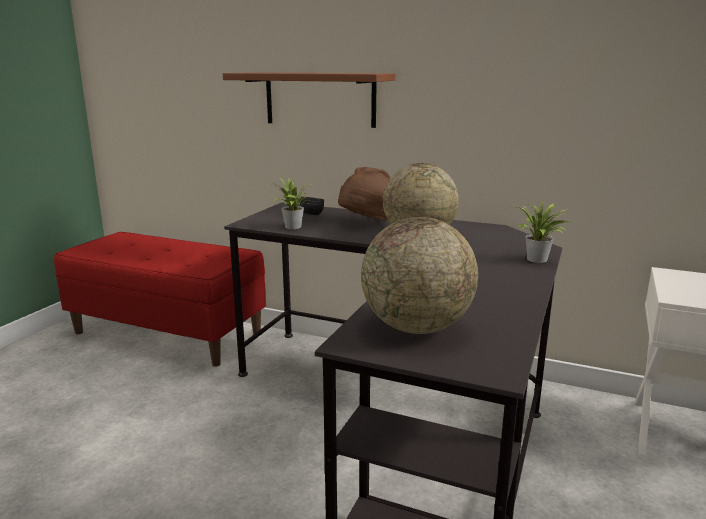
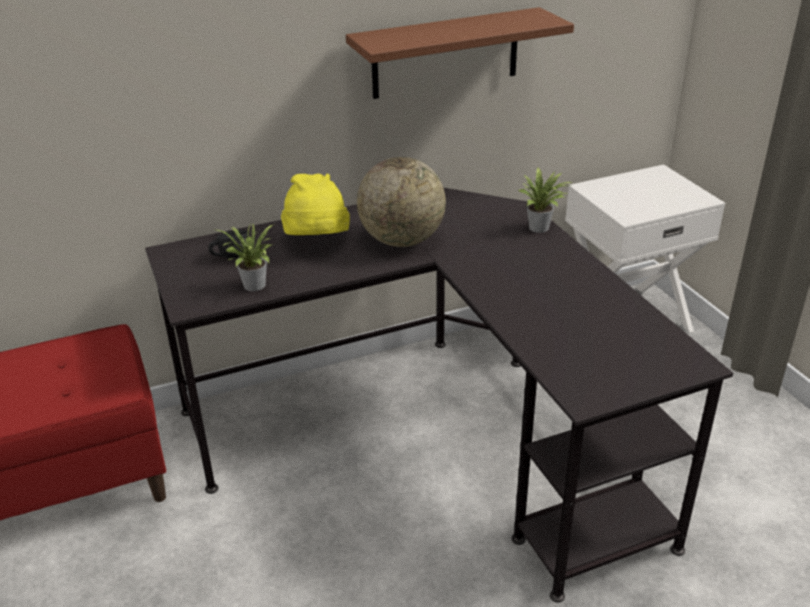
camera: 45 degrees left, 15 degrees up
brown shelf [223,72,395,128] -> brown shelf moved to [346,7,574,99]
brown hat [338,167,390,221] -> yellow hat [281,174,350,235]
globe [361,217,478,334] -> none

